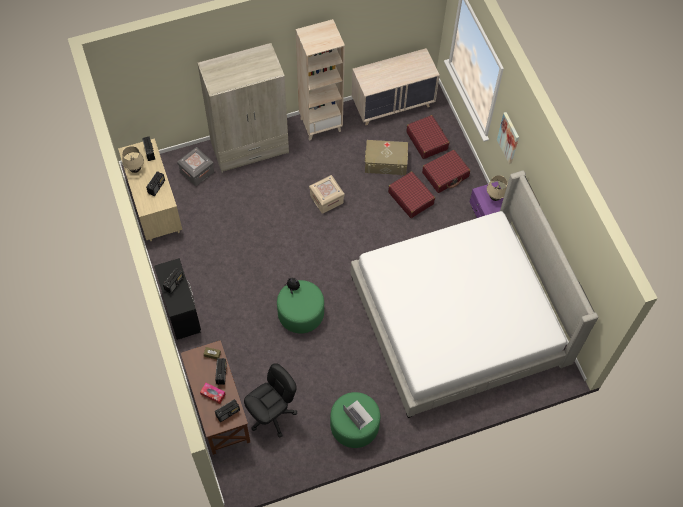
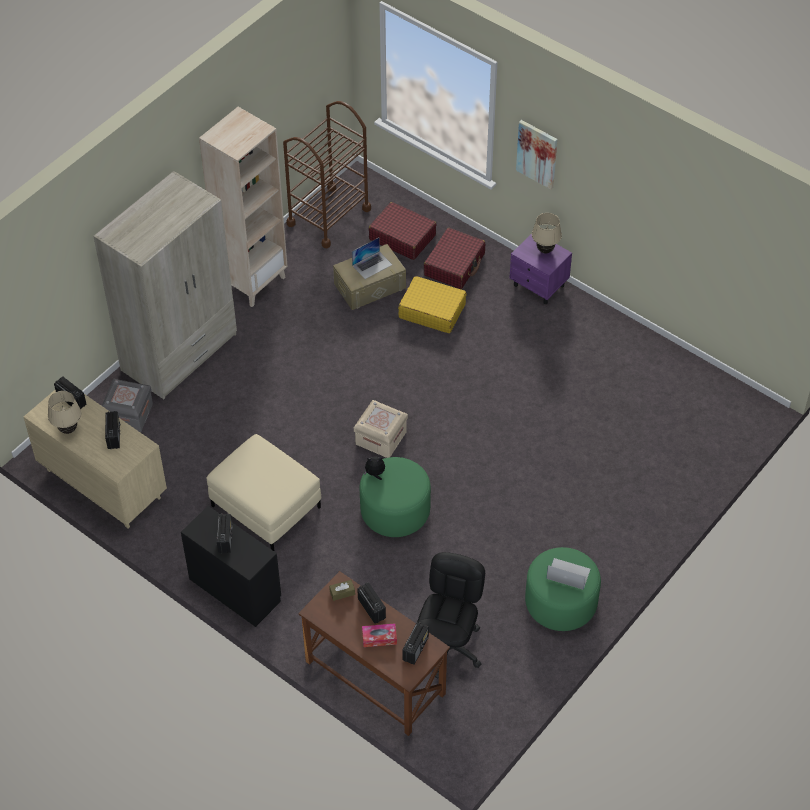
camera: 30 degrees left, 10 degrees down
beige storage box [309,175,345,214] -> beige storage box moved to [354,400,408,458]
bed [350,170,598,418] -> none
beige dresser [352,48,440,125] -> brown cart [283,101,371,249]
red suitcase [388,171,435,218] -> yellow suitcase [398,276,467,333]
none -> beige ottoman [206,434,321,551]
none -> laptop [352,238,392,279]

